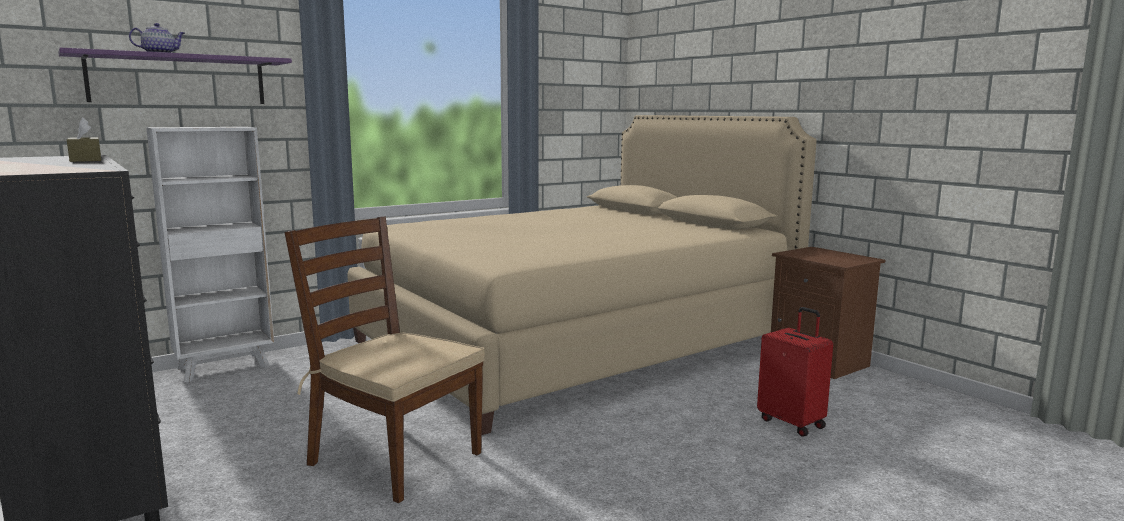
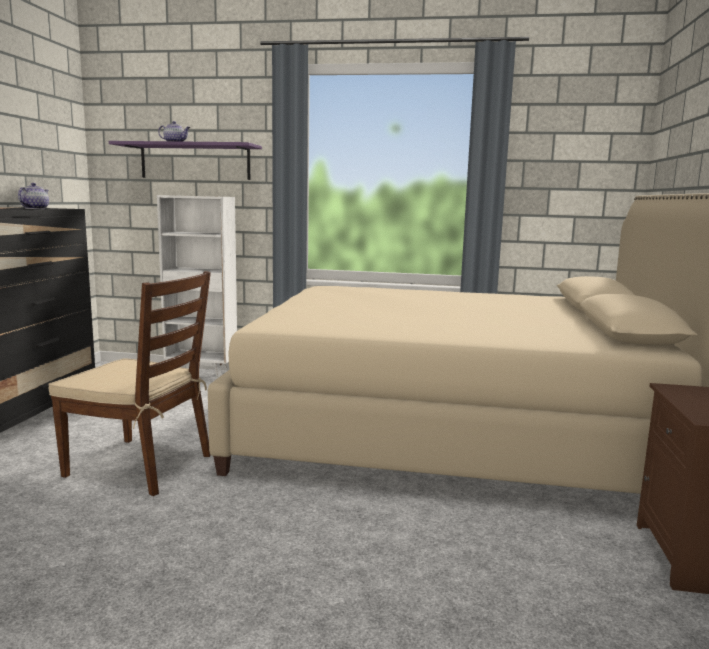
camera: 45 degrees right, 0 degrees up
brown tissue box [67,117,101,162] -> teapot [18,183,49,209]
brown chair [285,217,485,503] -> brown chair turned 120 degrees clockwise [48,271,211,496]
red suitcase [757,307,833,437] -> none

